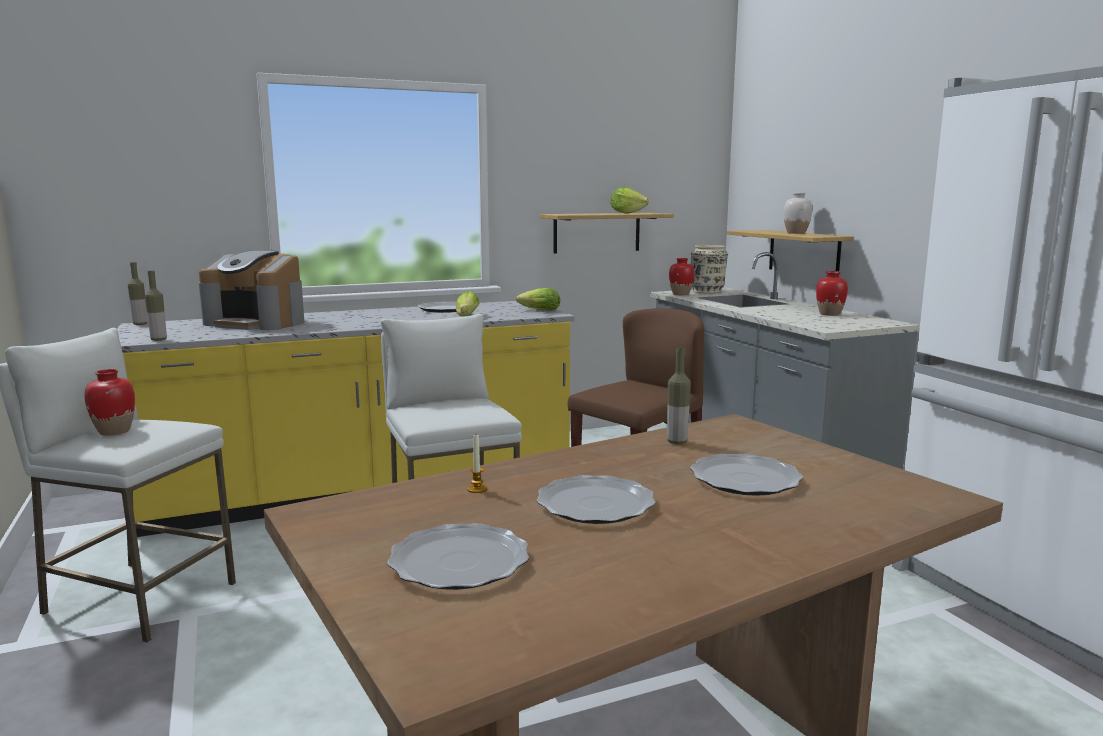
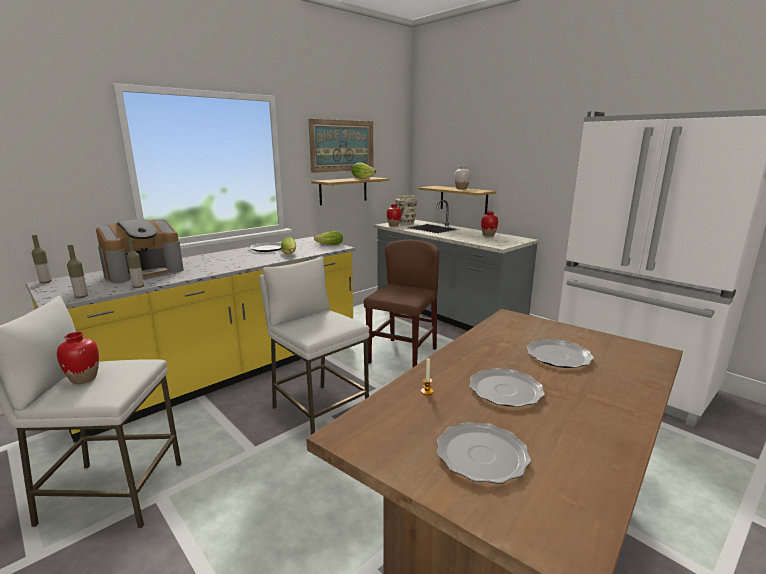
camera: 20 degrees left, 5 degrees up
coffee machine [199,250,304,330] -> coffee machine turned 45 degrees counterclockwise [96,219,184,283]
bottle [667,348,691,444] -> bottle moved to [127,238,144,288]
none -> picture [308,119,374,173]

